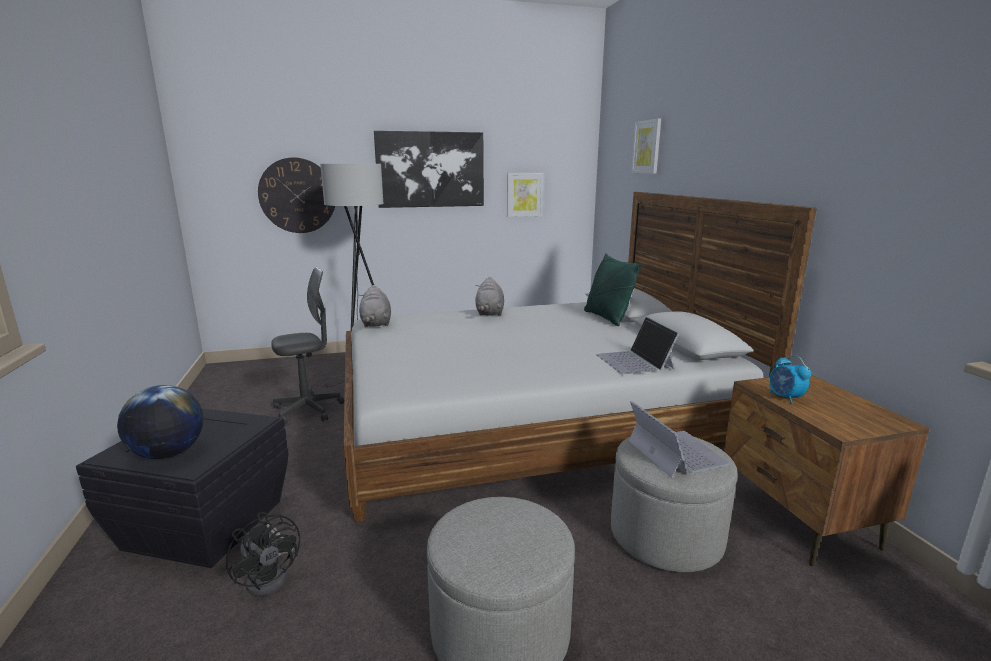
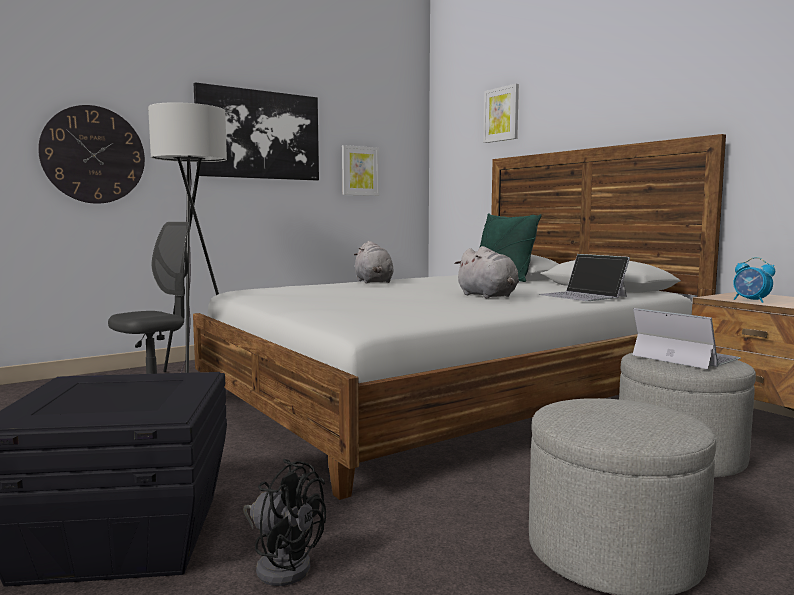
camera: 20 degrees left, 10 degrees down
globe [117,385,204,459] -> none
grey plush toy [359,285,391,327] -> grey plush toy moved to [454,246,519,298]

